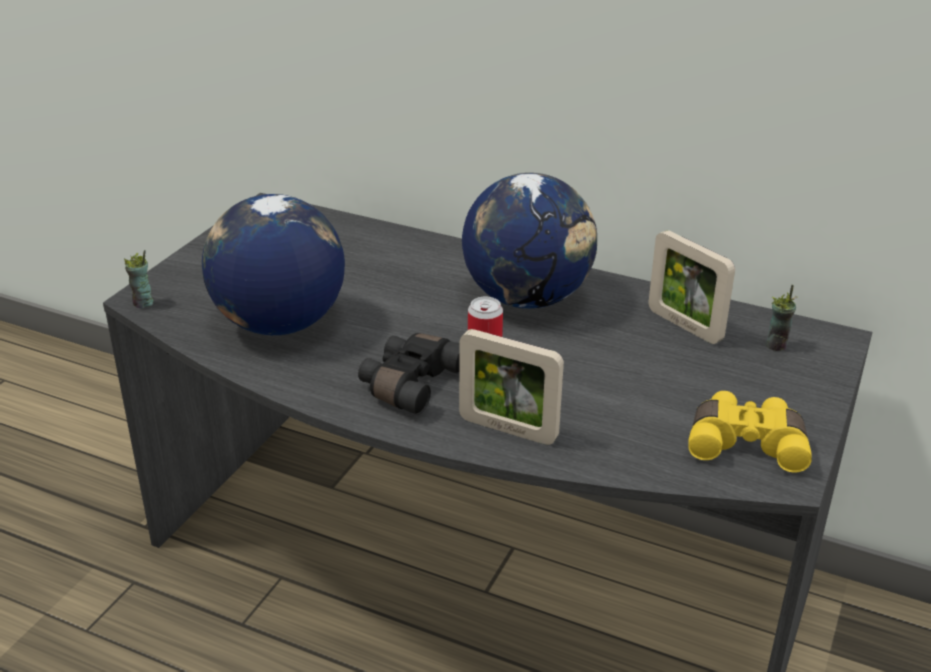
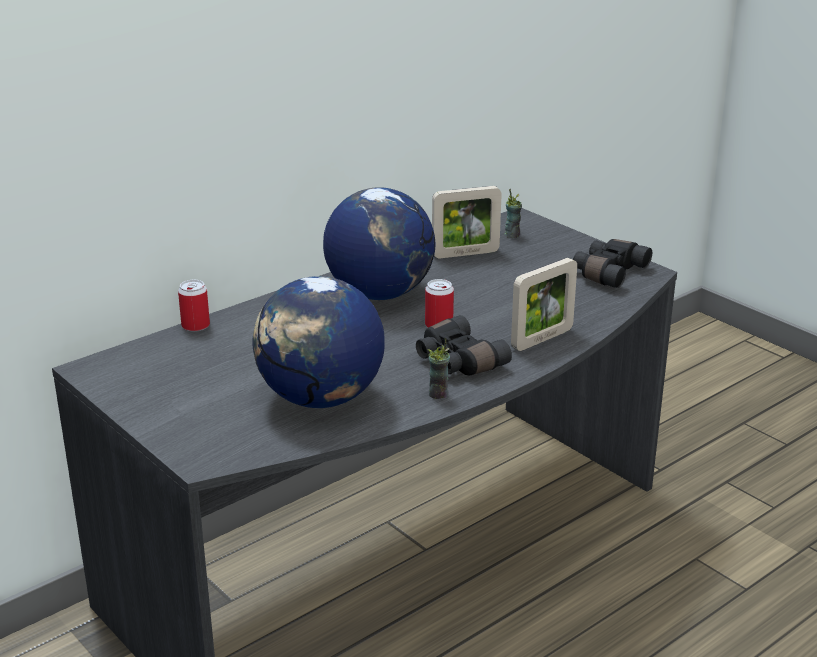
camera: 65 degrees left, 5 degrees down
cup [124,250,154,308] -> cup moved to [428,338,450,399]
yellow binoculars [688,391,812,472] -> black binoculars [573,239,652,288]
none -> can [178,280,210,332]

